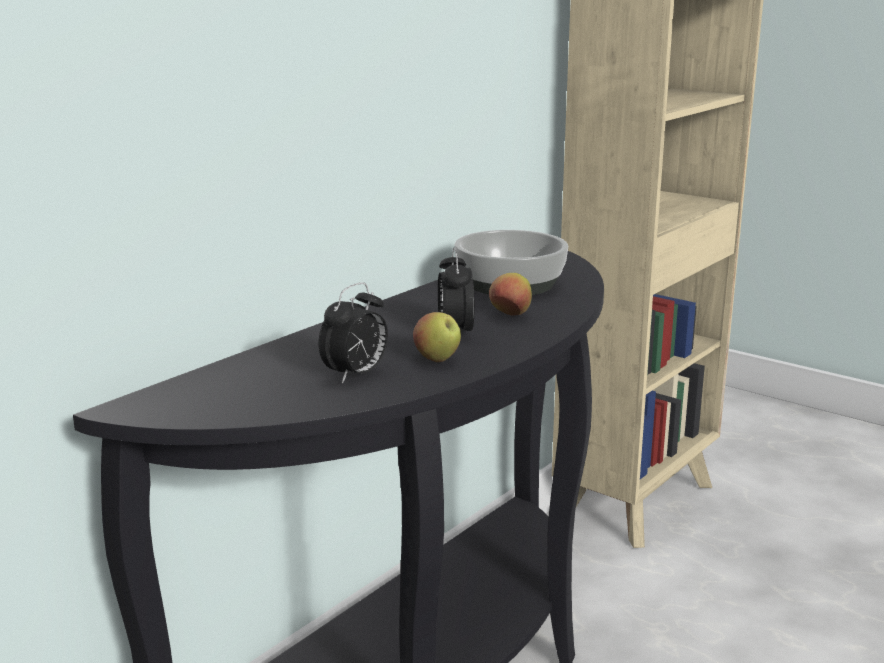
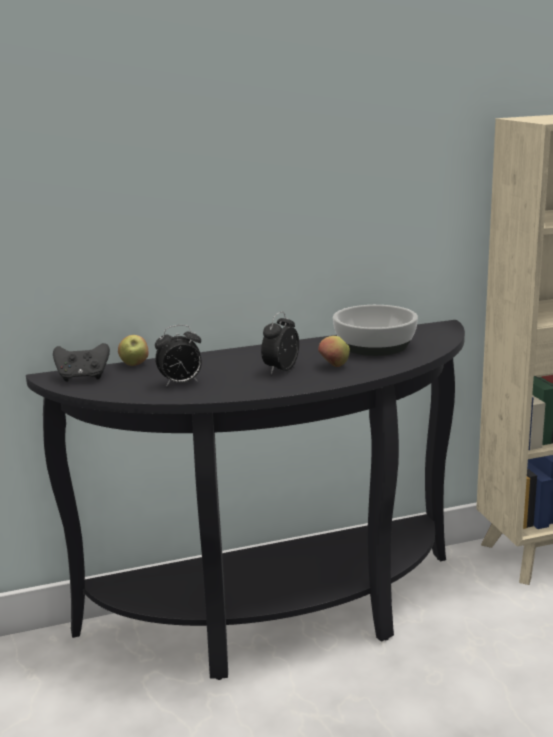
camera: 35 degrees right, 0 degrees up
apple [413,312,461,362] -> apple moved to [118,335,149,366]
none -> black game controller [53,343,110,382]

